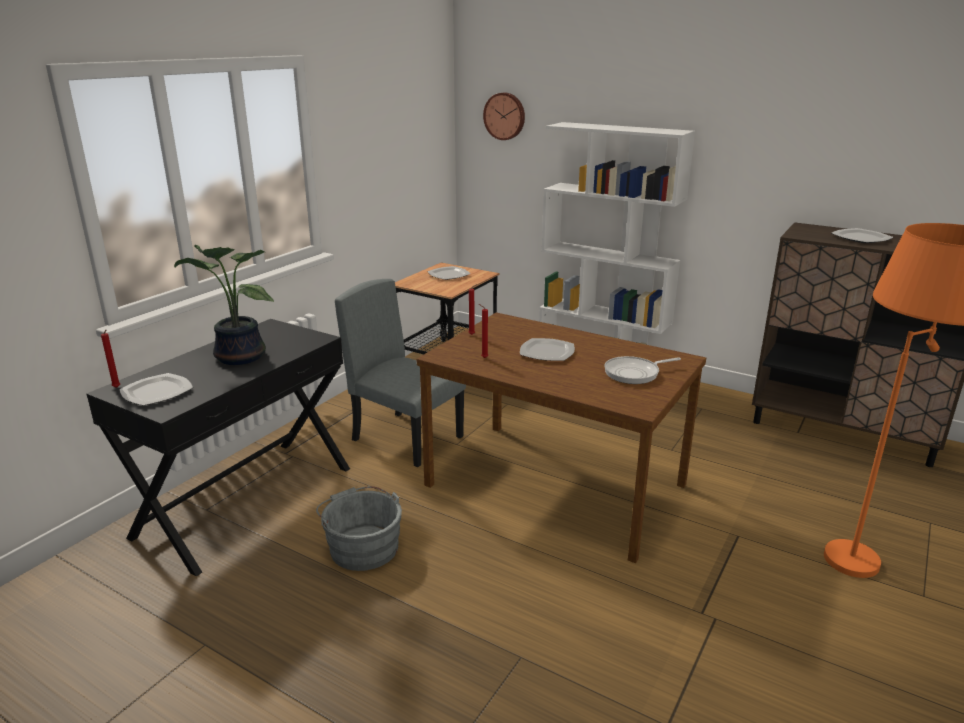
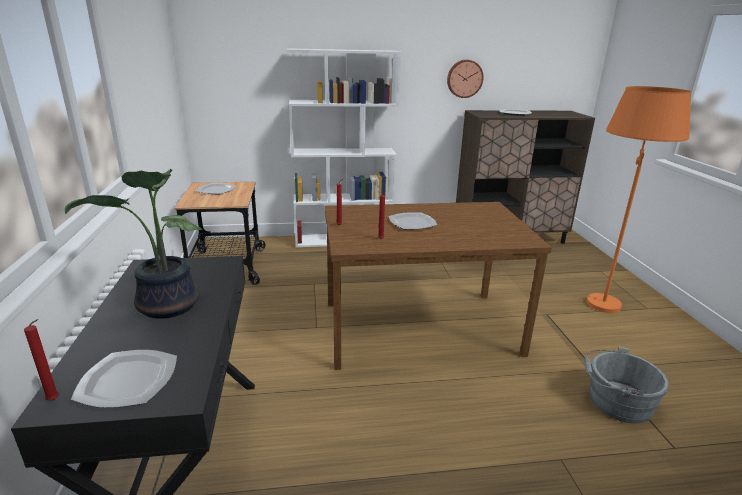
camera: 40 degrees left, 0 degrees up
grey bucket [316,486,402,571] -> grey bucket moved to [584,347,669,424]
grey chair [335,279,466,467] -> none
wall clock [483,93,525,140] -> wall clock moved to [447,60,483,98]
frying pan [604,356,681,384] -> none

